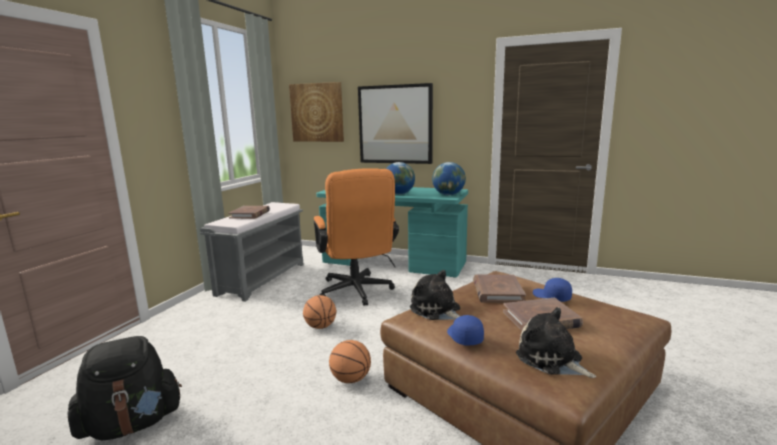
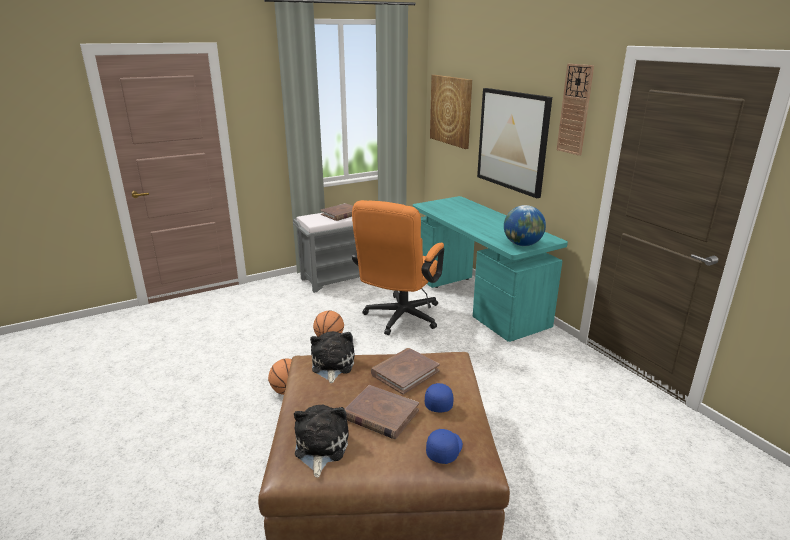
camera: 40 degrees right, 10 degrees up
black backpack [68,336,182,440] -> none
globe [386,162,415,195] -> none
blue cap [447,315,484,345] -> blue cap moved to [426,429,463,464]
none -> wall clock [557,64,594,156]

